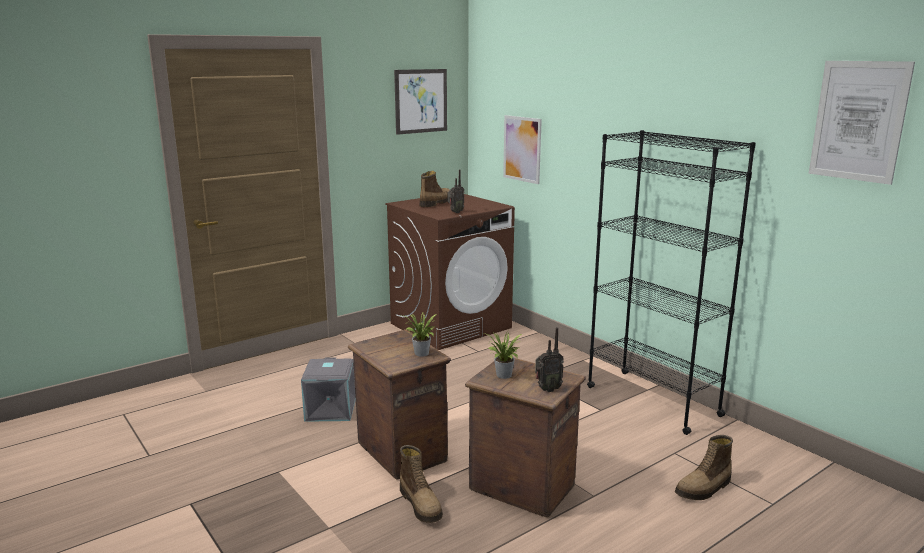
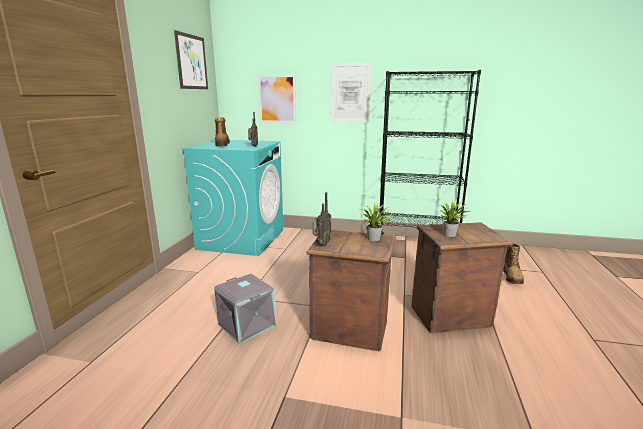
camera: 40 degrees left, 0 degrees up
brown washing machine [385,194,515,350] -> turquoise washing machine [181,140,283,256]
boot [400,445,443,523] -> none
radio [535,327,564,392] -> radio moved to [312,192,331,246]
picture [809,61,915,185] -> picture moved to [330,63,371,122]

